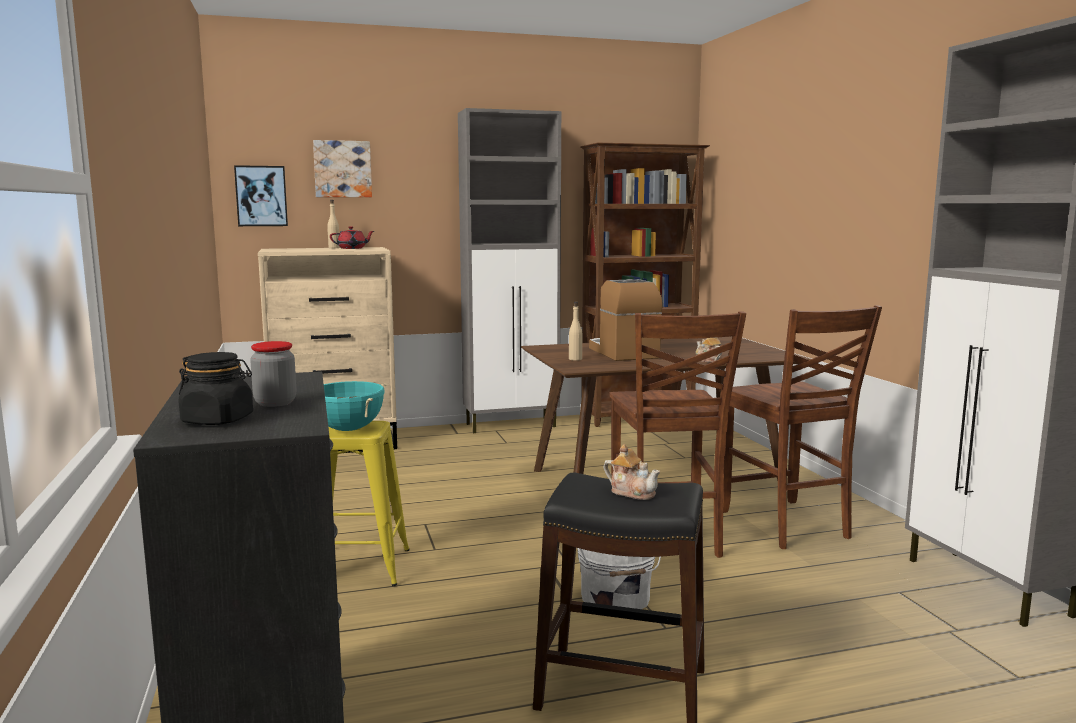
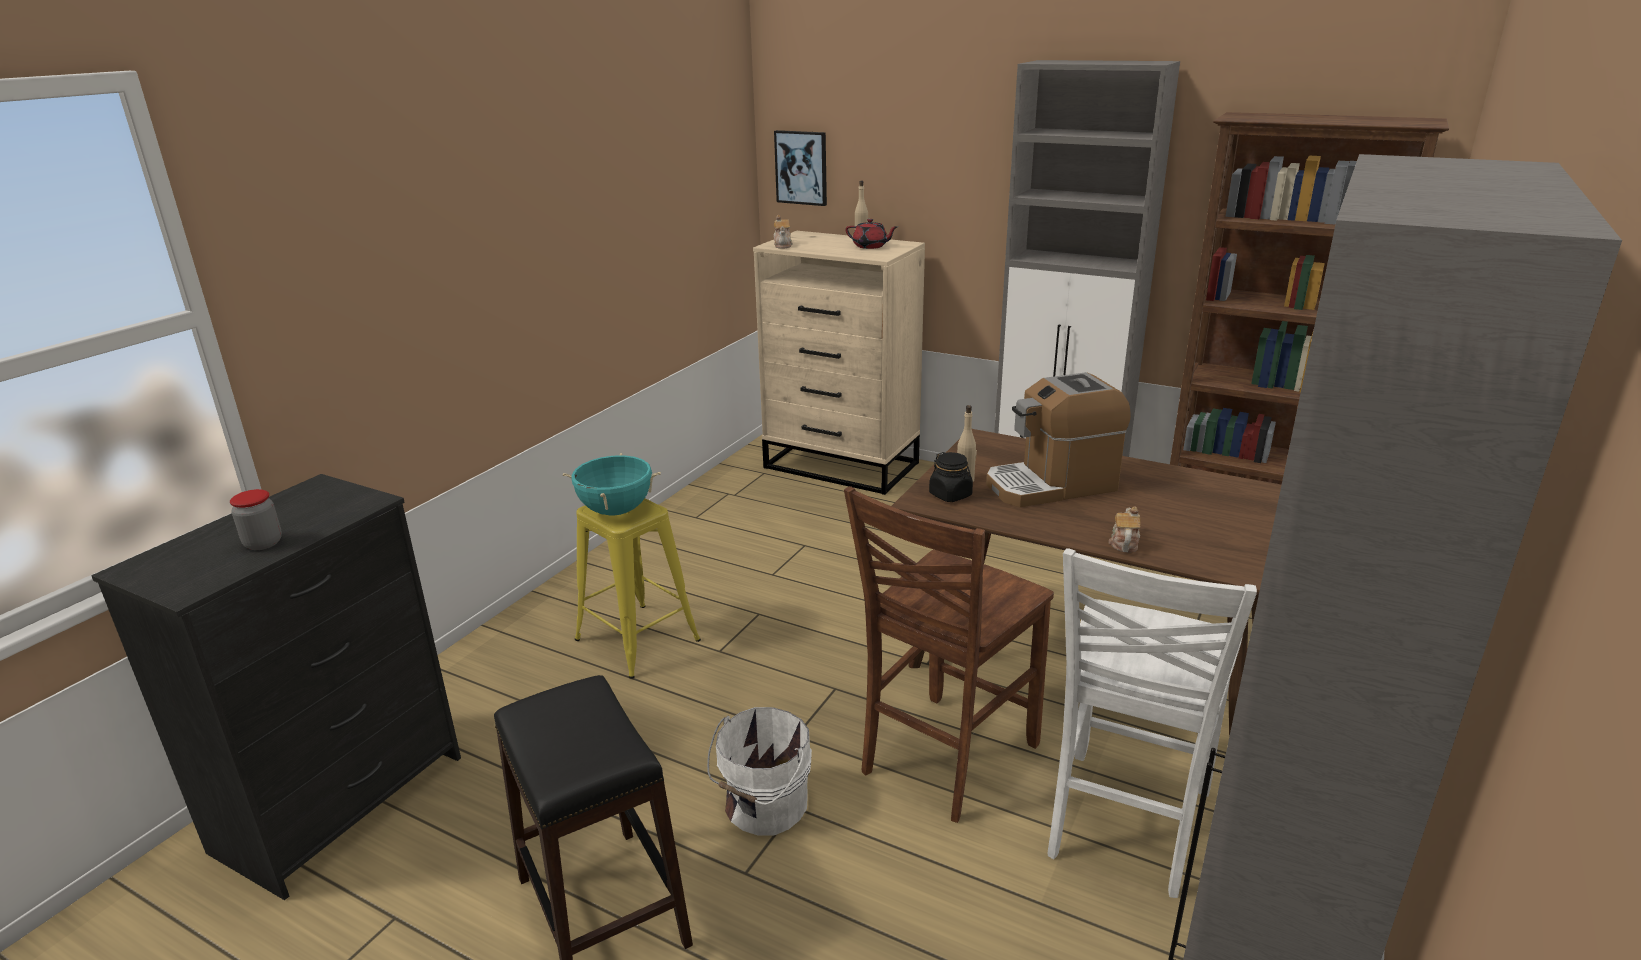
camera: 45 degrees right, 15 degrees up
black jar [178,352,253,425] -> black jar moved to [929,452,973,502]
picture [313,140,372,197] -> none
coffee machine [589,279,663,361] -> coffee machine turned 135 degrees counterclockwise [986,372,1131,507]
teapot [604,444,660,500] -> teapot moved to [774,215,793,249]
brown chair [723,305,882,549] -> white chair [1048,548,1257,898]

